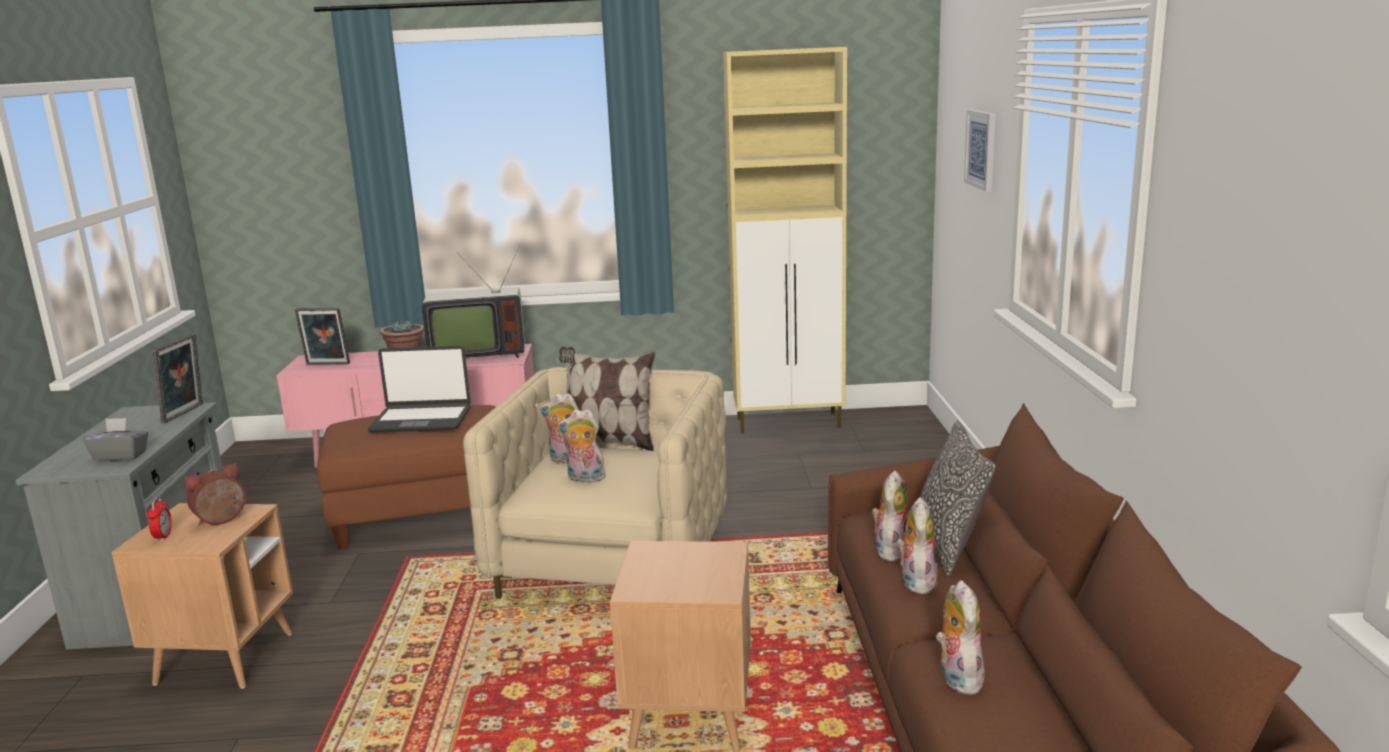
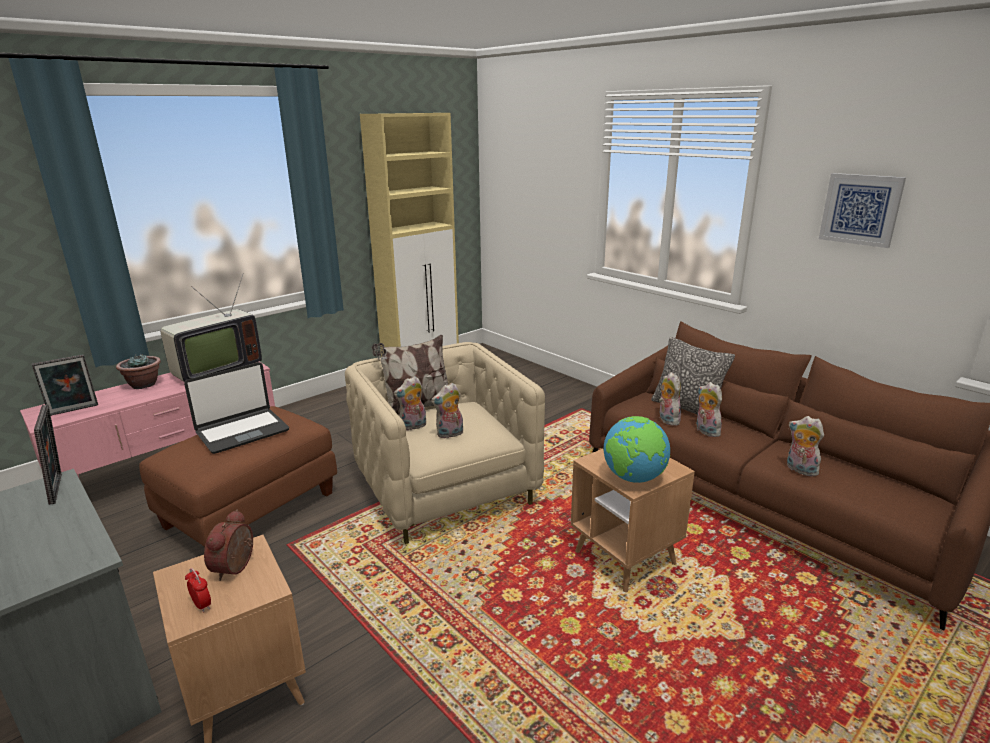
camera: 40 degrees left, 5 degrees up
grey tissue box [83,418,148,461] -> none
picture [964,110,995,192] -> picture moved to [819,173,906,248]
none -> globe [603,416,670,483]

